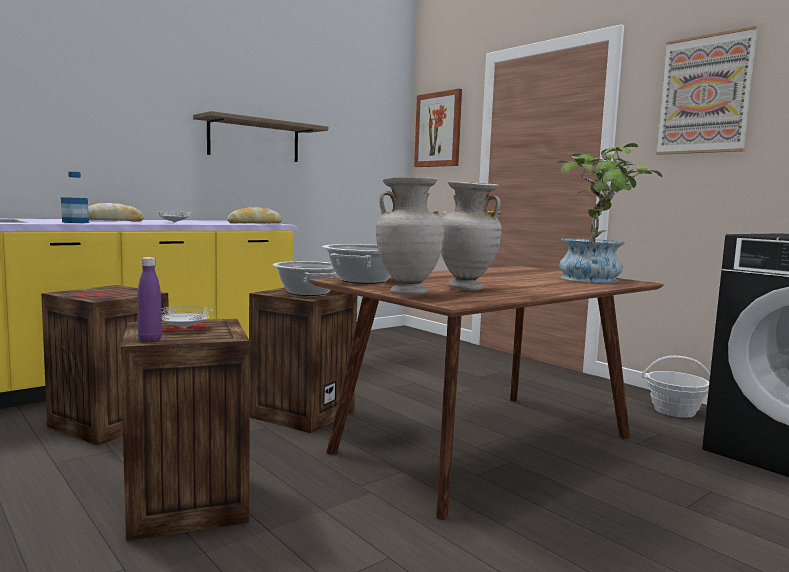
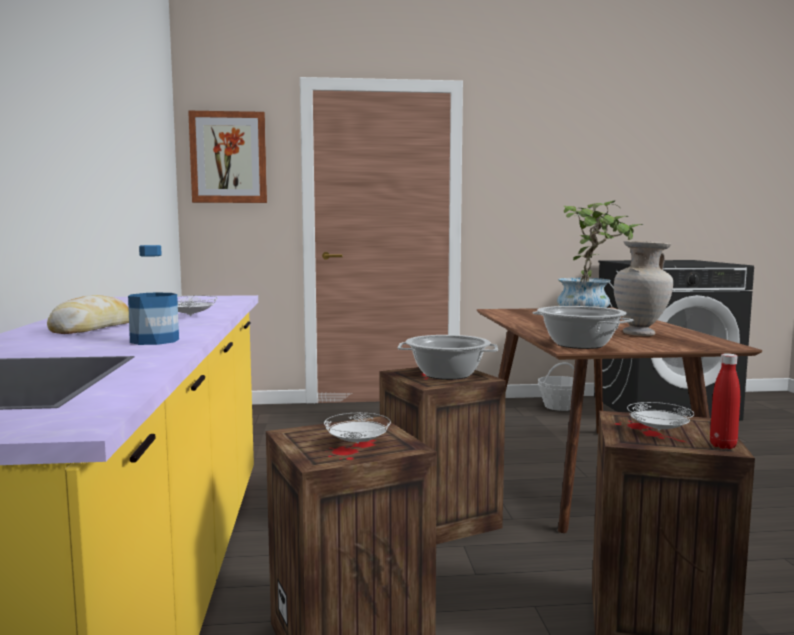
camera: 55 degrees left, 0 degrees up
purple bottle [137,257,162,342] -> red bottle [710,353,740,449]
shelf [193,111,328,162] -> none
bread [227,207,282,223] -> none
beige vase [376,177,444,295] -> none
picture [656,26,758,155] -> none
none -> white plate [324,413,391,444]

